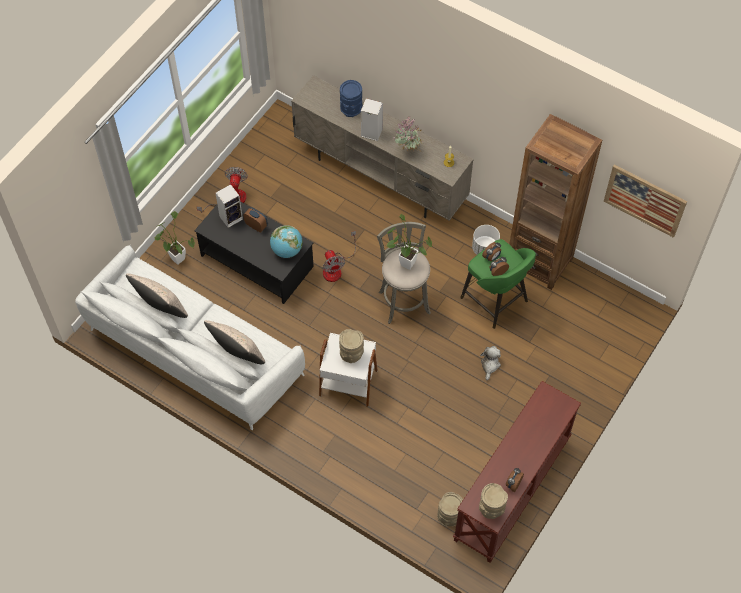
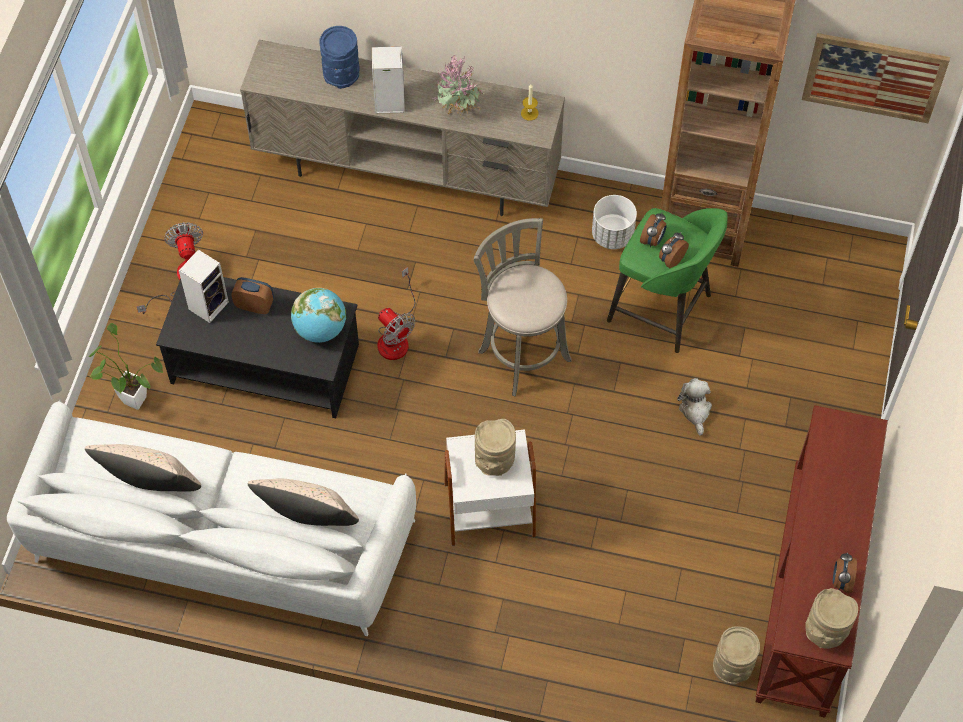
camera: 20 degrees left, 0 degrees up
potted plant [386,214,432,270] -> none

